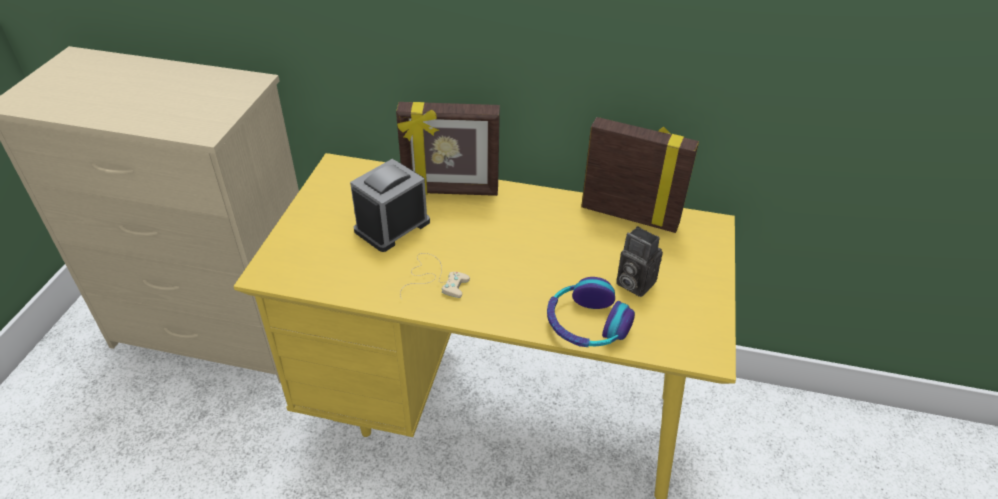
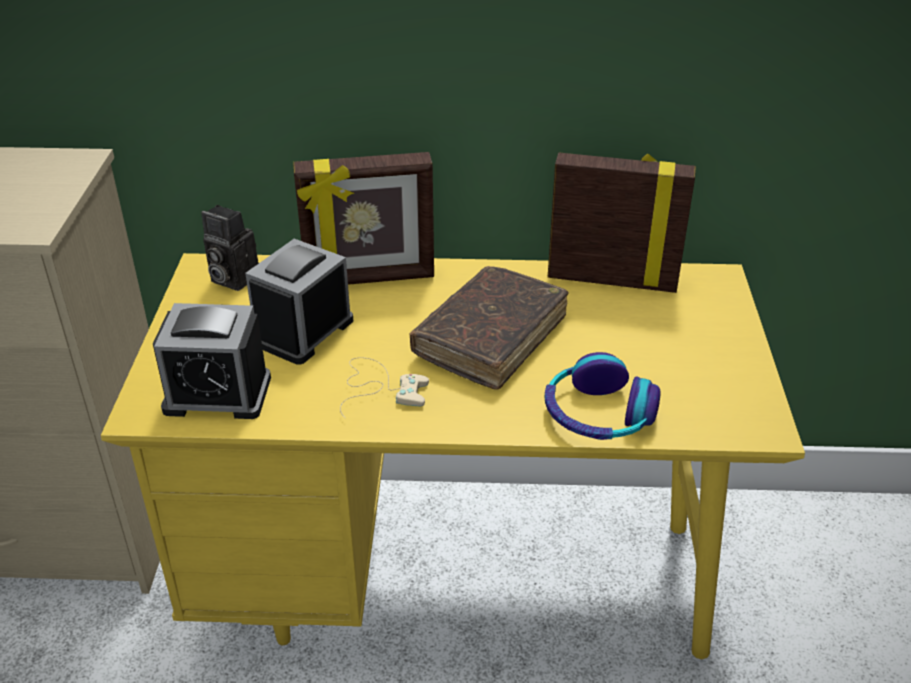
camera: 10 degrees left, 5 degrees down
camera [616,226,663,297] -> camera moved to [201,205,259,291]
none -> alarm clock [153,303,271,419]
none -> brown book [409,266,569,390]

